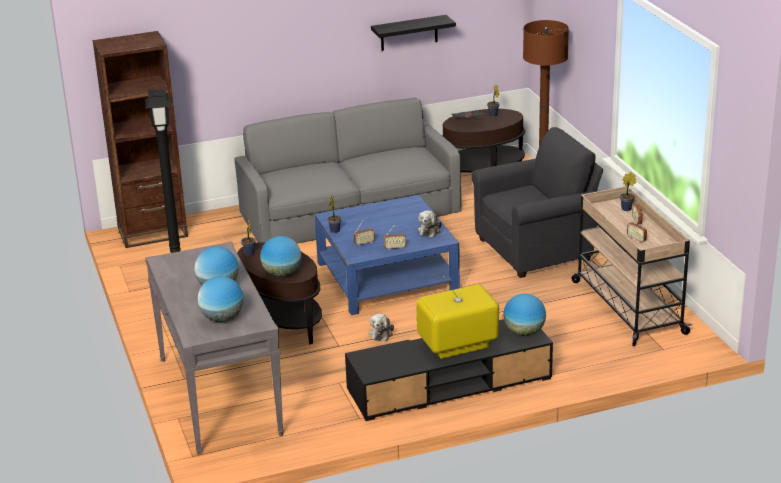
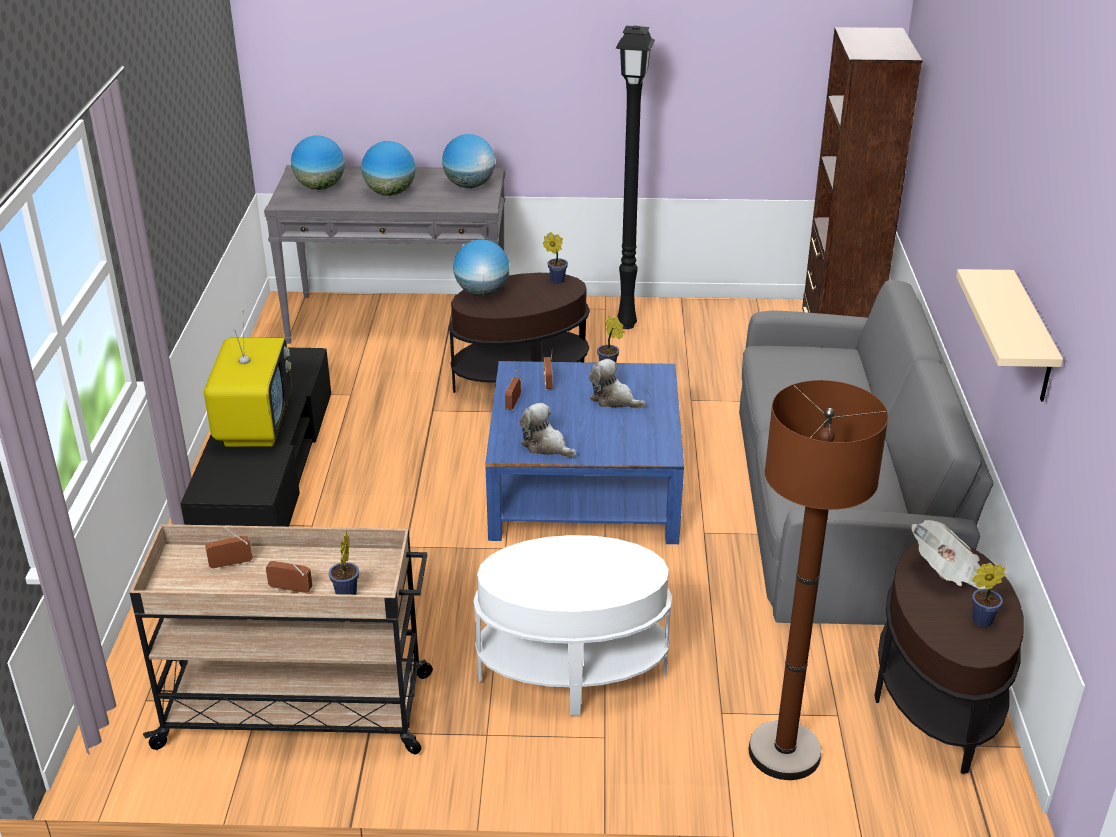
camera: 110 degrees right, 5 degrees up
plush toy [369,313,394,341] -> plush toy moved to [589,359,645,409]
black shelf [371,15,456,51] -> beige shelf [956,269,1063,401]
grey armchair [472,127,603,278] -> white side table [473,535,672,715]
globe [503,294,546,336] -> globe moved to [442,134,495,188]

